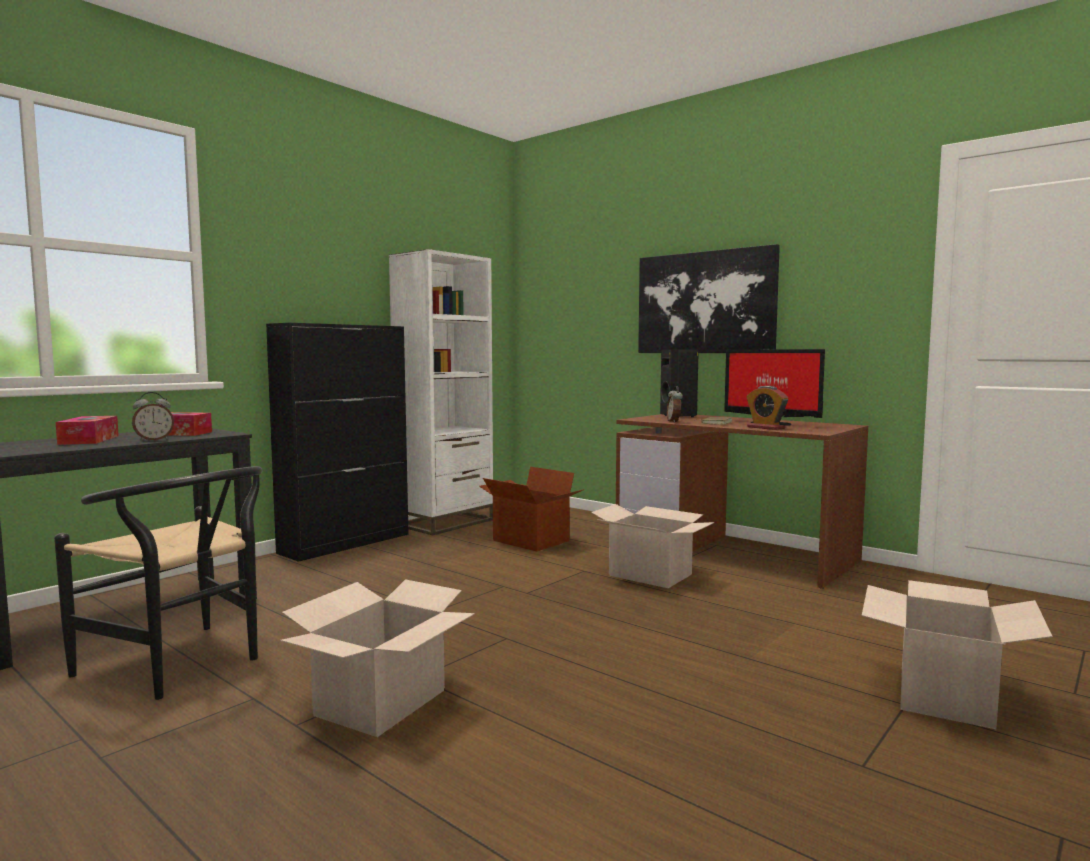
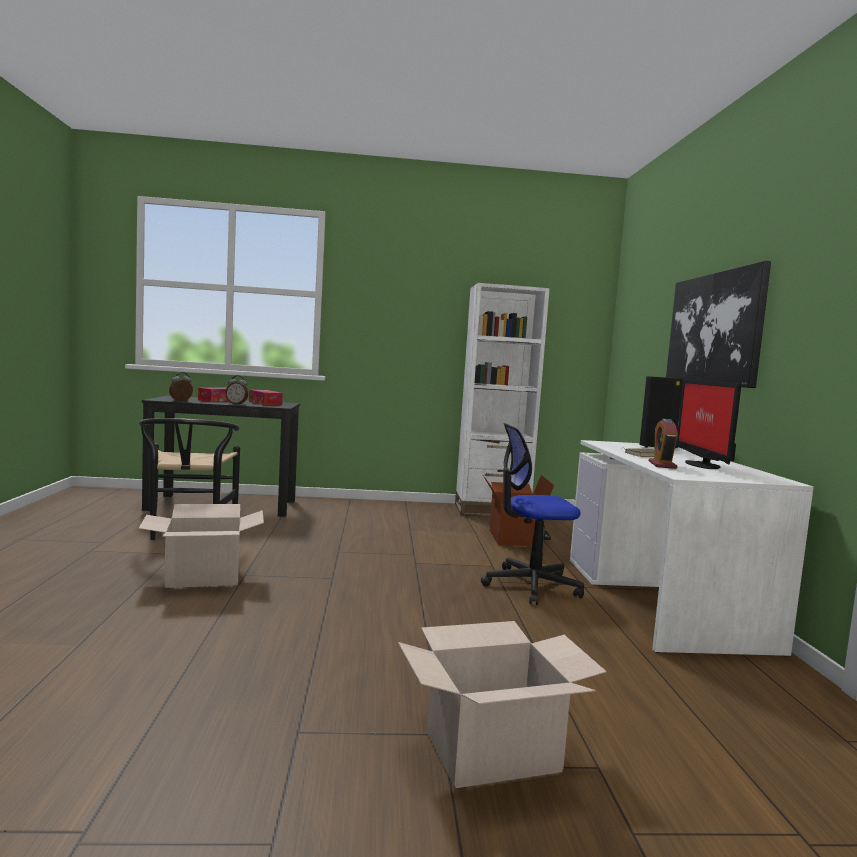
camera: 45 degrees right, 0 degrees up
black cabinet [266,323,409,562] -> none
cardboard box [591,504,715,588] -> office chair [481,423,584,605]
brown desk [616,414,868,589] -> white desk [570,440,814,657]
alarm clock [667,386,683,423] -> alarm clock moved to [169,372,193,401]

